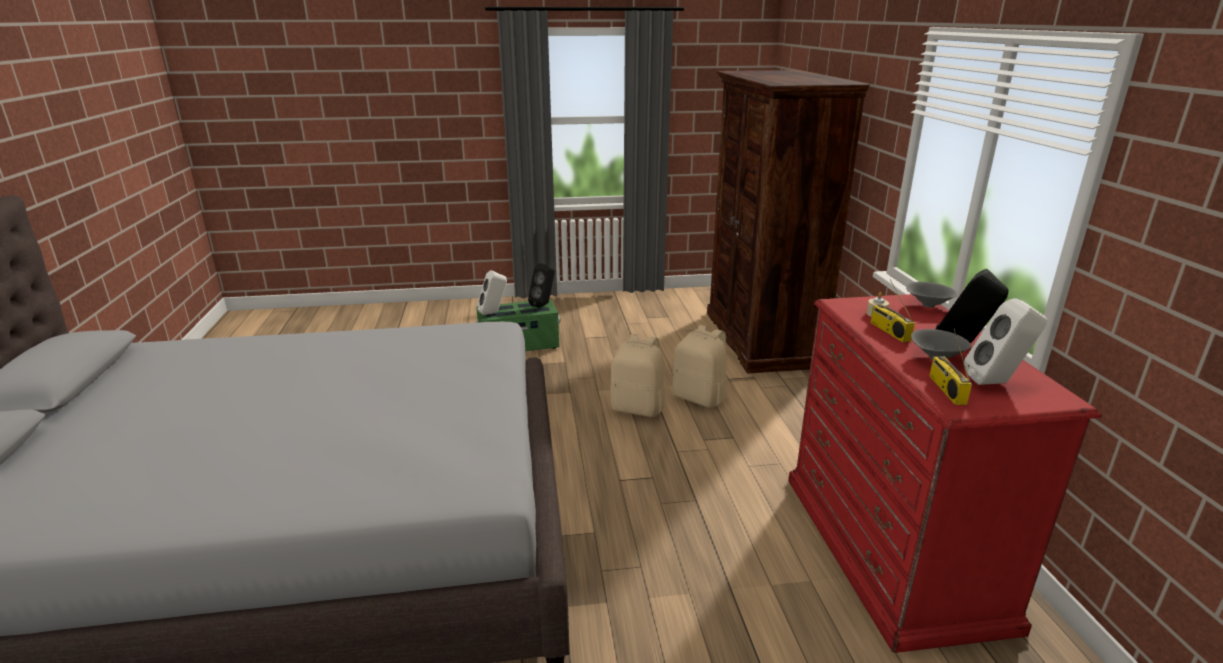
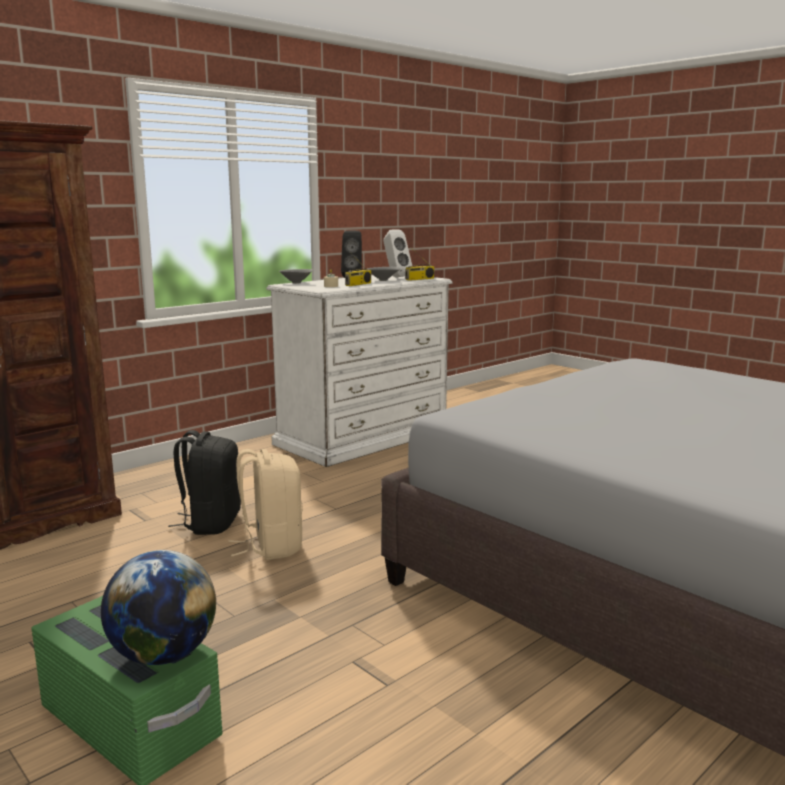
camera: 125 degrees left, 10 degrees down
white speaker [477,270,507,315] -> globe [101,550,216,665]
black speaker [528,263,555,308] -> none
beige backpack [672,325,727,408] -> black backpack [168,430,241,535]
red dresser [788,294,1102,653] -> white dresser [266,275,453,467]

